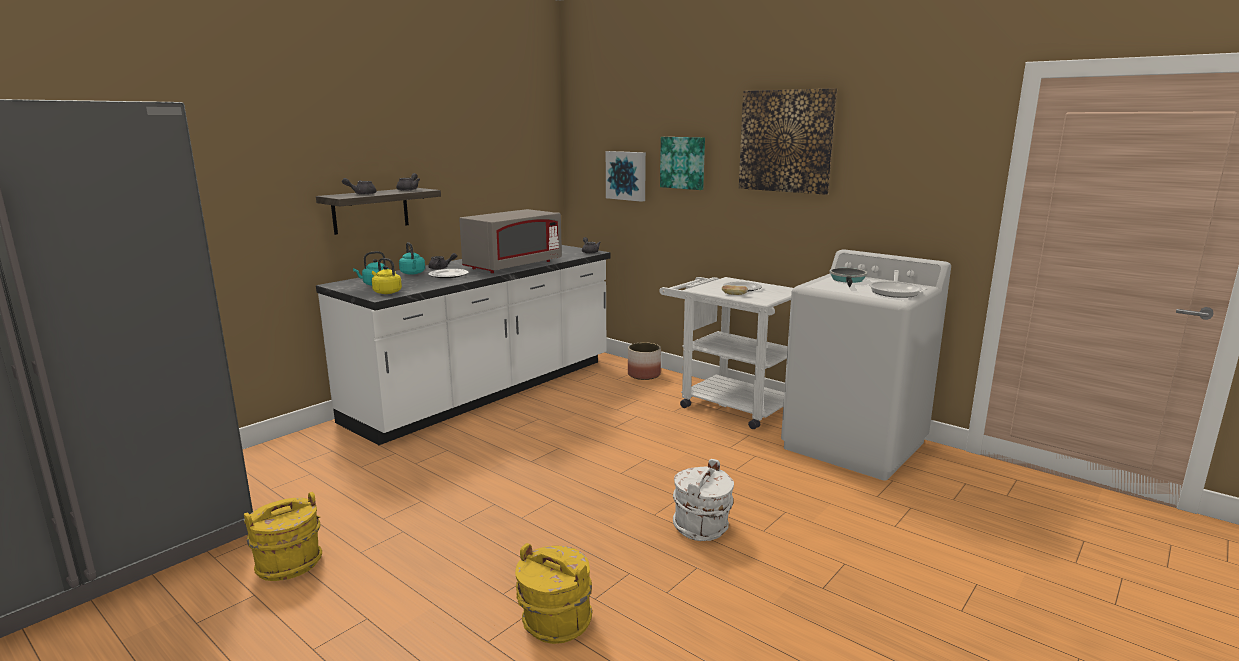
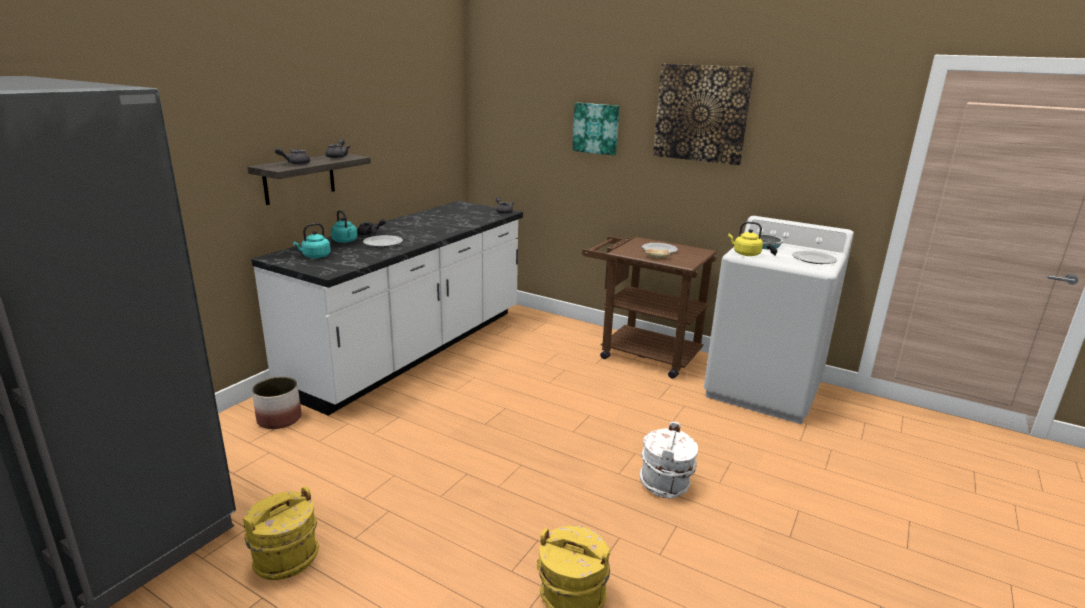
camera: 10 degrees left, 5 degrees up
yellow kettle [372,258,402,294] -> yellow kettle moved to [728,222,763,256]
grey microwave [459,209,562,273] -> none
picture [606,151,646,202] -> none
planter [628,342,661,380] -> planter moved to [252,377,301,429]
white cart [660,277,793,429] -> brown cart [582,236,716,378]
frying pan [869,270,922,298] -> plate [792,251,837,264]

